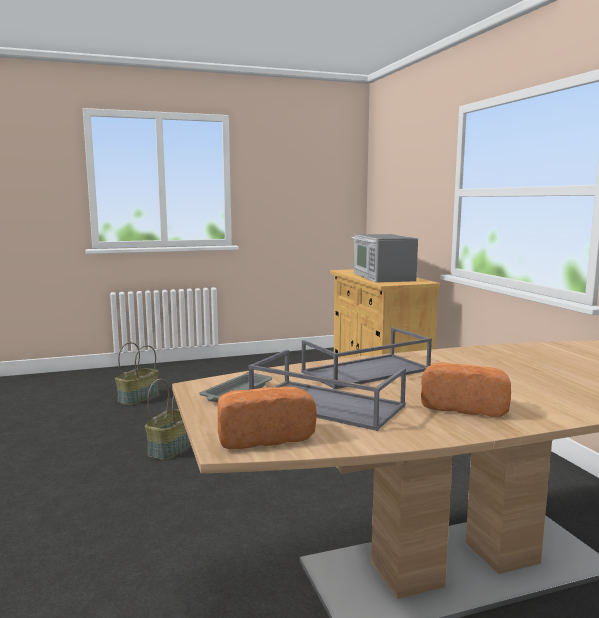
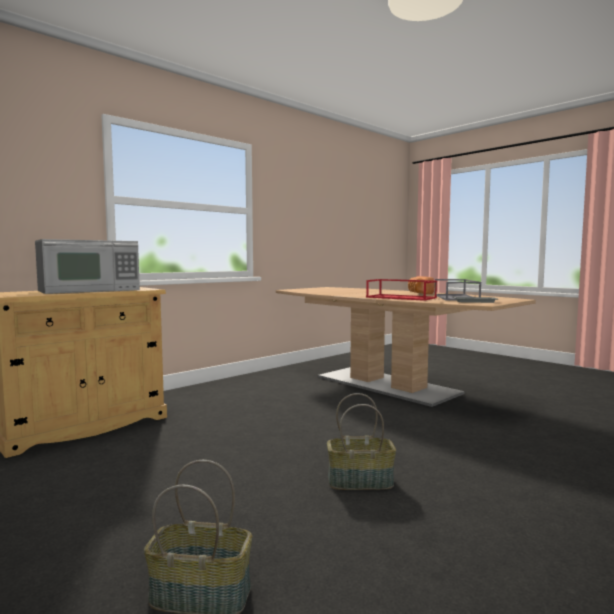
camera: 115 degrees left, 5 degrees down
bread [217,386,317,449] -> none
grey tray [301,327,432,390] -> red tray [366,279,437,301]

